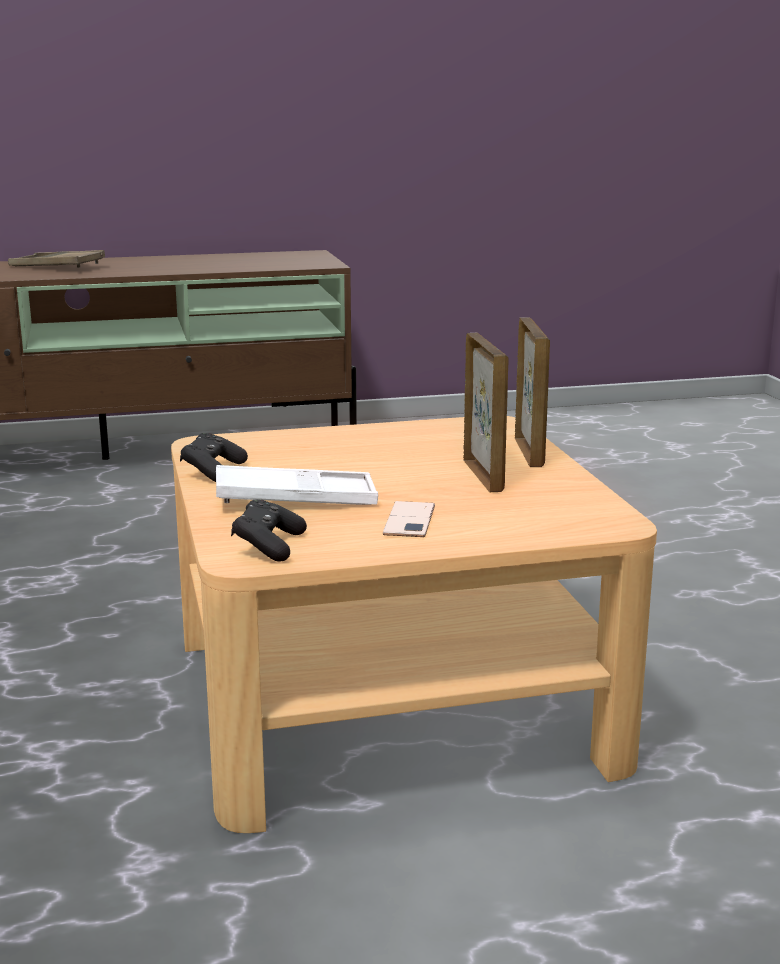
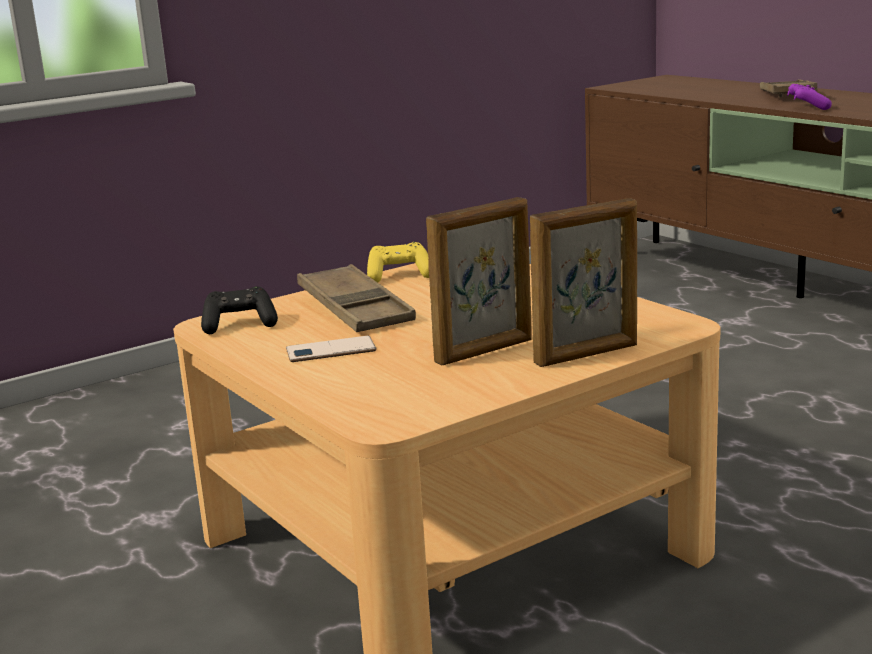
camera: 70 degrees right, 0 degrees up
black game controller [180,433,248,482] -> yellow game controller [367,242,429,283]
white tray [216,465,378,505] -> brown tray [297,264,416,332]
none -> purple game controller [787,84,832,110]

